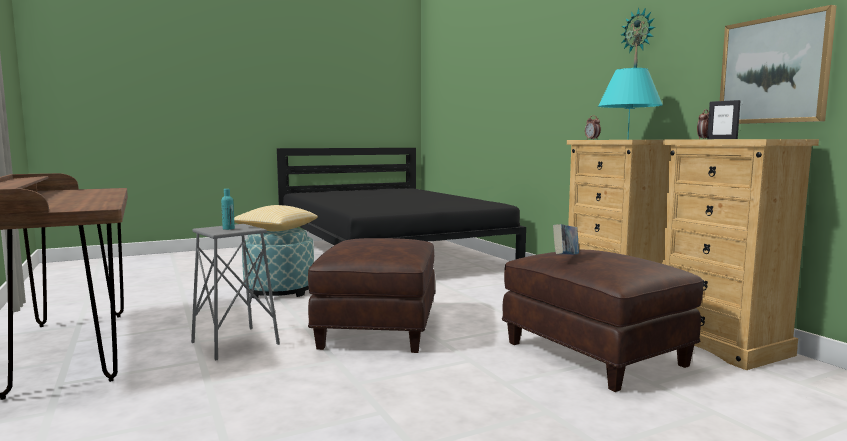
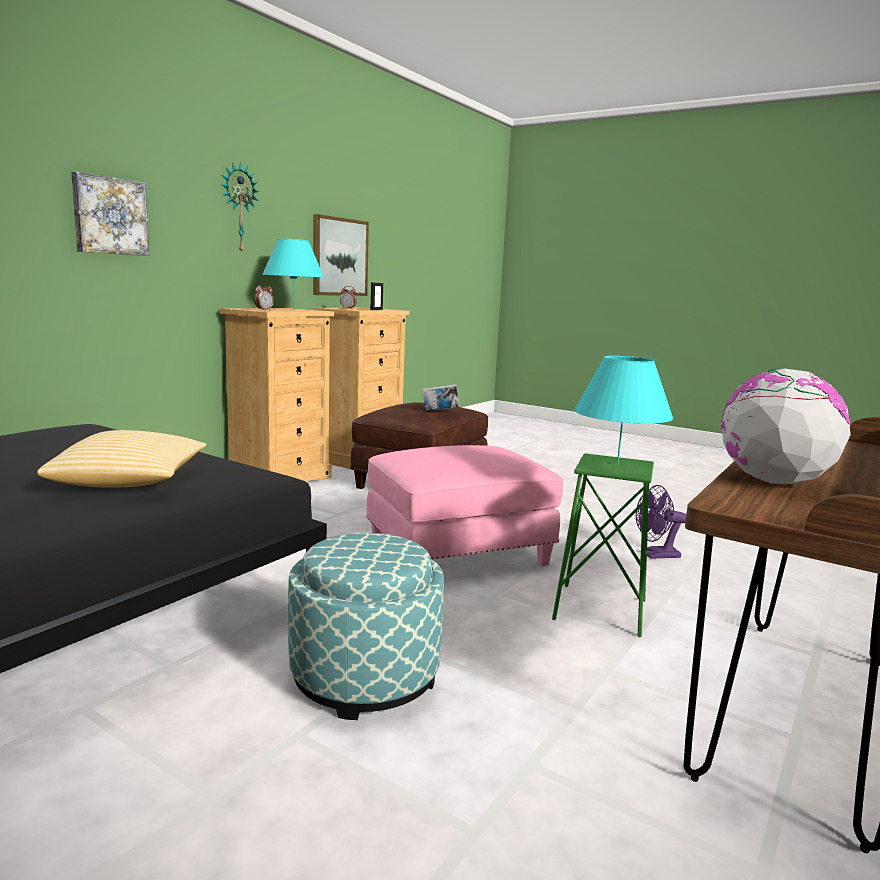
camera: 120 degrees left, 5 degrees up
grey stool [191,224,280,360] -> green stool [552,453,654,637]
turquoise bottle [221,189,235,230] -> turquoise table lamp [574,356,674,465]
pillow [234,205,318,231] -> pillow moved to [37,430,207,488]
brown ottoman [308,238,435,353] -> pink ottoman [366,445,563,566]
none -> picture [71,172,150,256]
none -> purple fan [636,485,686,559]
none -> globe [721,369,851,485]

